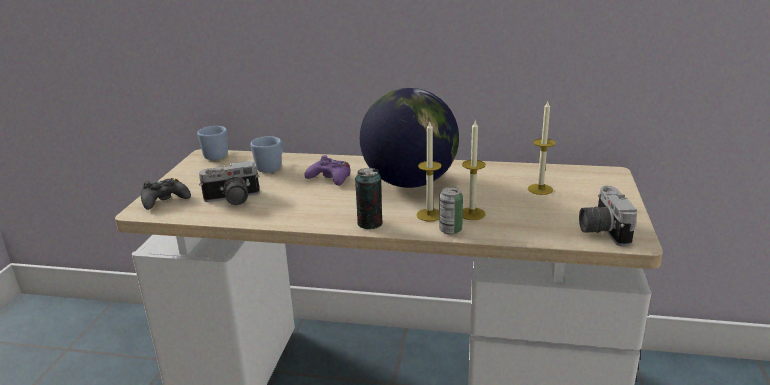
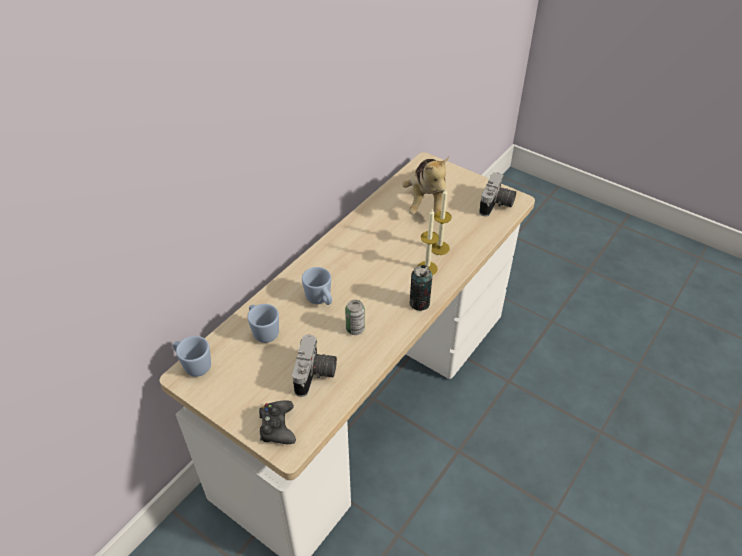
camera: 65 degrees left, 20 degrees up
purple game controller [304,155,350,186] -> blue mug [302,267,332,305]
globe [360,88,459,188] -> none
can [439,187,463,235] -> can moved to [345,300,365,335]
candle [528,101,556,195] -> plush toy [402,156,449,215]
camera [579,186,637,247] -> camera turned 90 degrees counterclockwise [479,172,516,217]

